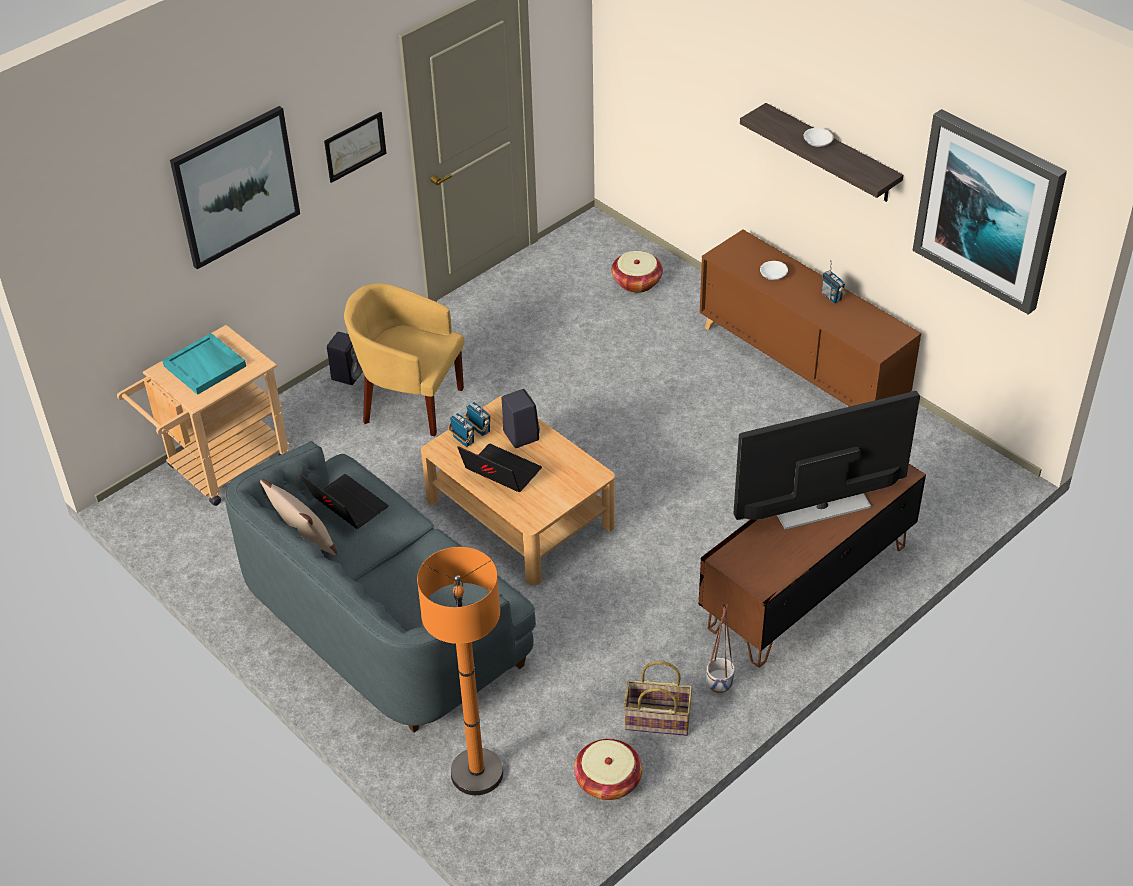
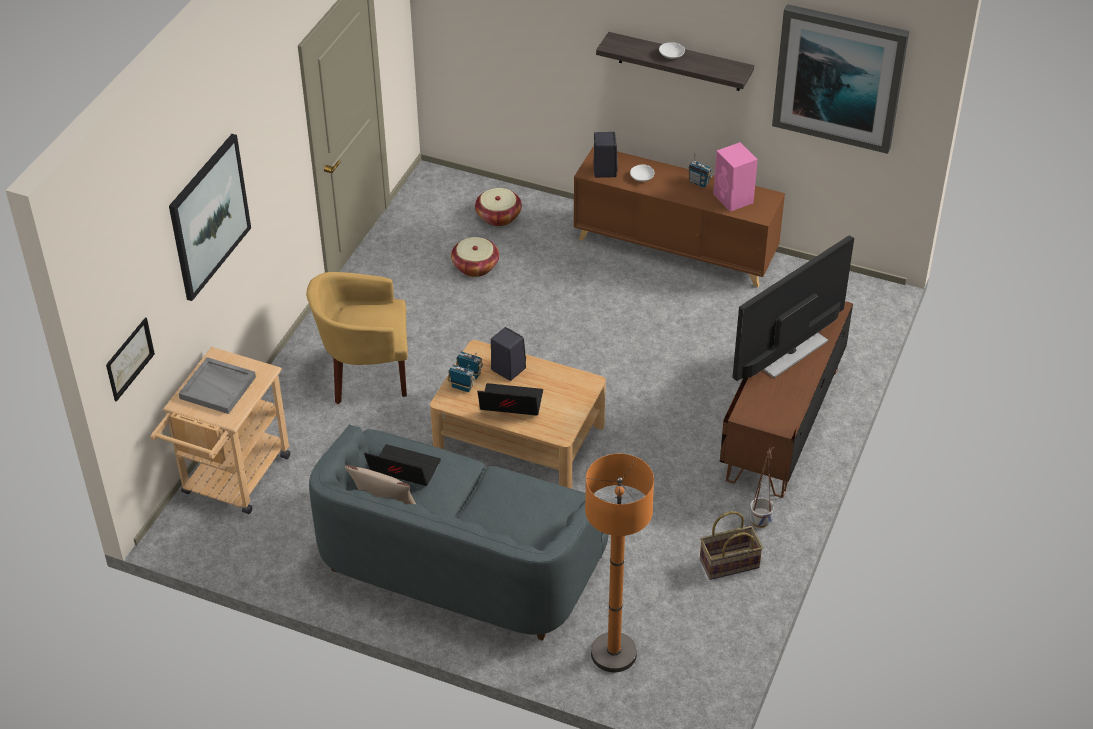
camera: 25 degrees left, 0 degrees up
turquoise tray [162,333,246,395] -> grey tray [179,357,256,414]
picture [324,112,387,183] -> picture moved to [106,317,155,402]
black speaker [327,332,363,385] -> black speaker moved to [593,132,618,178]
basket [574,739,642,800] -> basket moved to [451,237,499,277]
none -> pink speaker [713,142,758,212]

